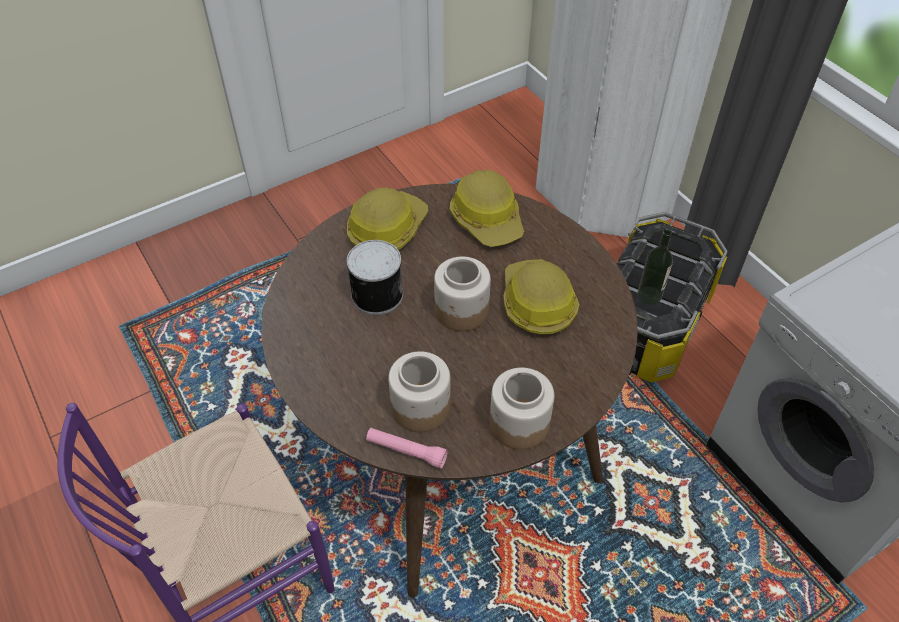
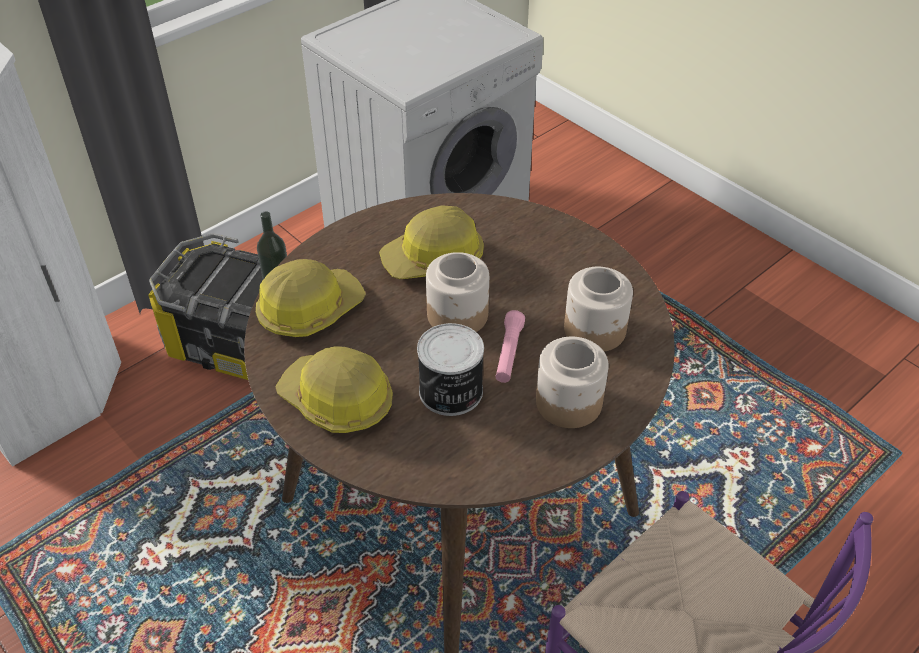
camera: 100 degrees left, 5 degrees down
pink flashlight [366,428,448,469] -> pink flashlight moved to [495,310,525,383]
jar [490,368,554,450] -> jar moved to [536,337,609,428]

